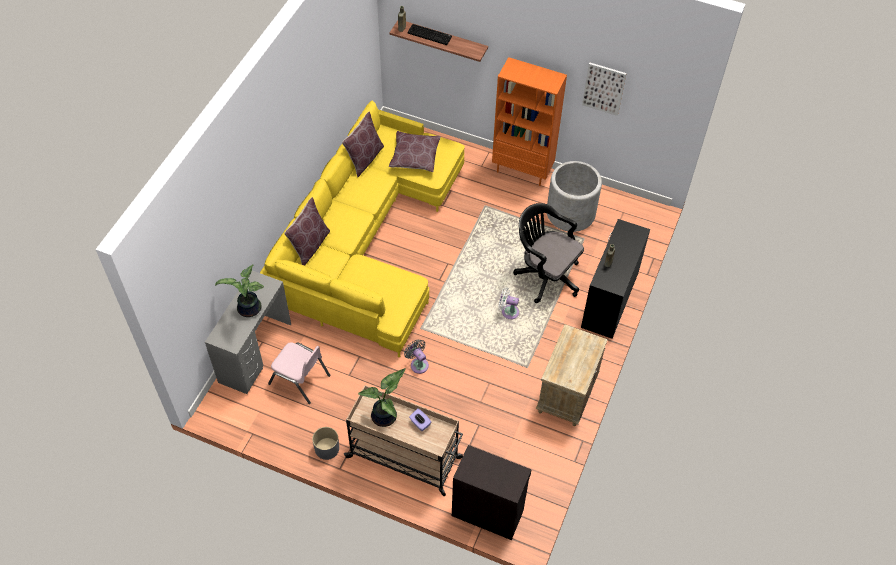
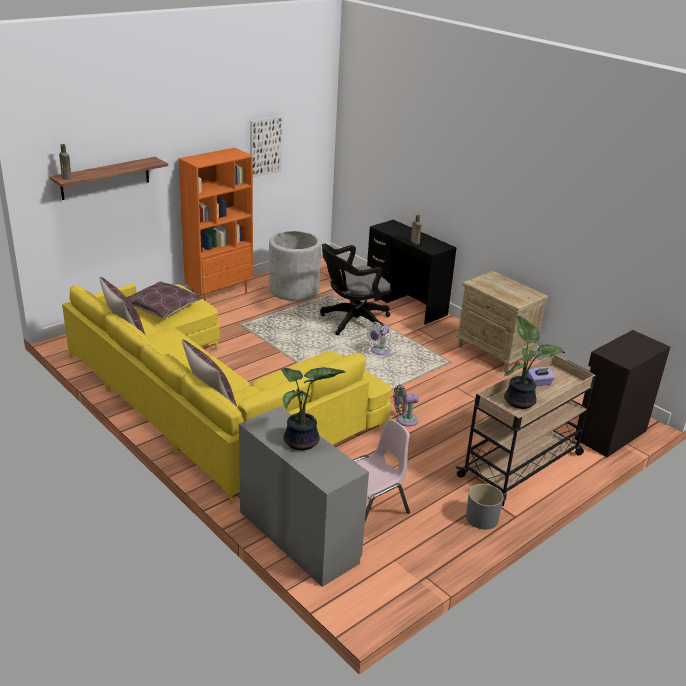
camera: 65 degrees left, 25 degrees down
keyboard [407,24,452,45] -> none

